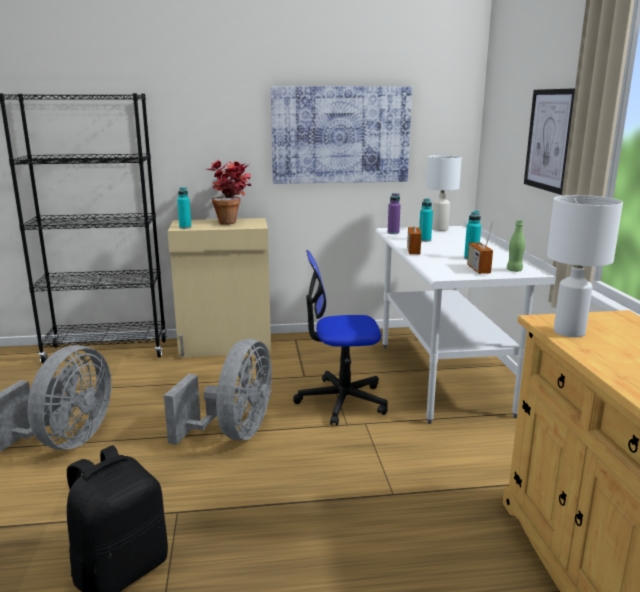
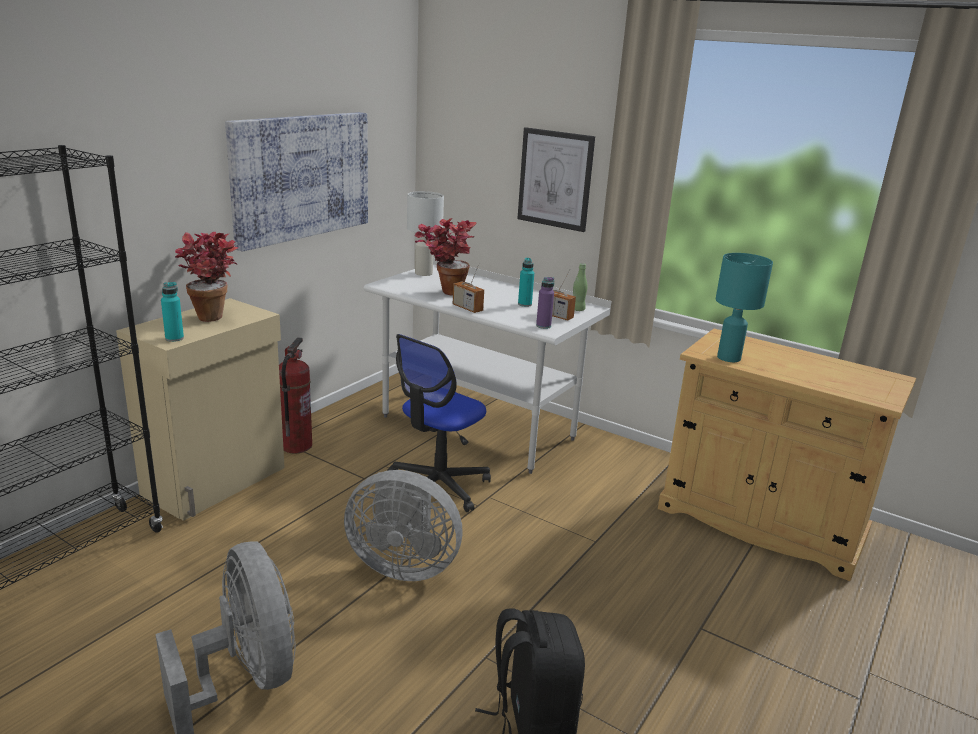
camera: 50 degrees left, 5 degrees up
grey fan [164,339,272,445] -> grey fan turned 135 degrees clockwise [344,470,463,581]
purple bottle [388,193,401,234] -> purple bottle moved to [536,277,554,329]
turquoise bottle [419,198,433,242] -> potted plant [414,218,477,296]
white table lamp [547,195,623,337] -> turquoise table lamp [716,253,773,362]
none -> fire extinguisher [279,337,312,453]

